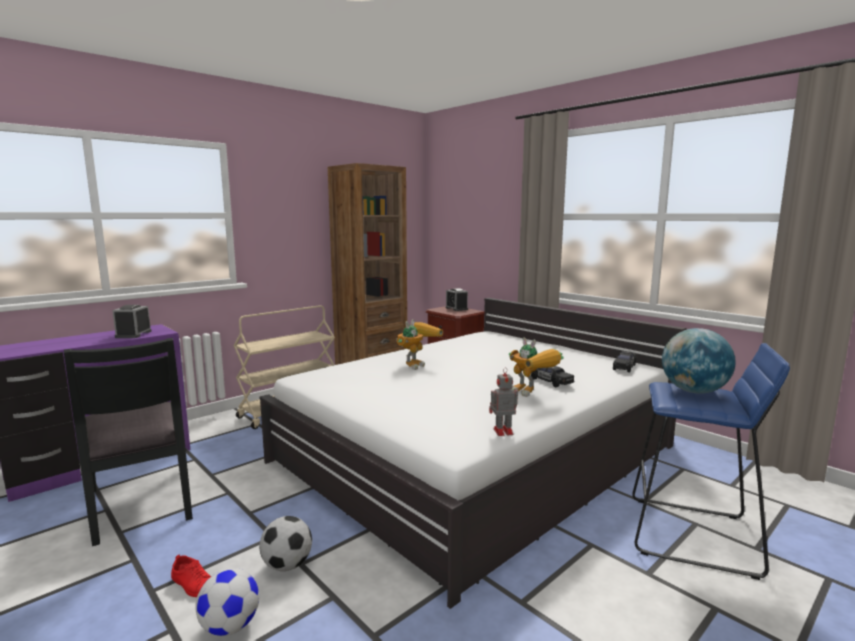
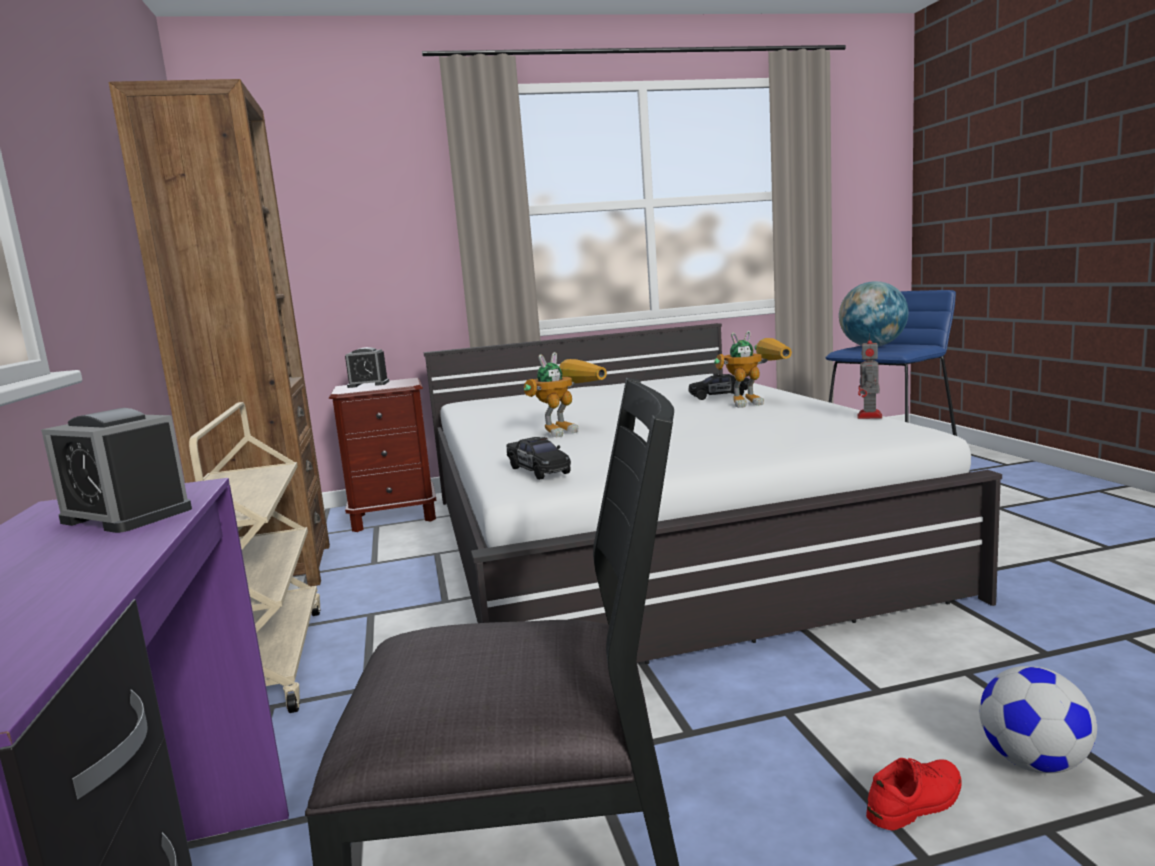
camera: 60 degrees left, 0 degrees up
football [259,516,312,571] -> none
toy robot [396,319,443,370] -> toy robot turned 75 degrees clockwise [524,352,607,437]
black toy car [613,351,636,372] -> black toy car moved to [506,437,571,480]

